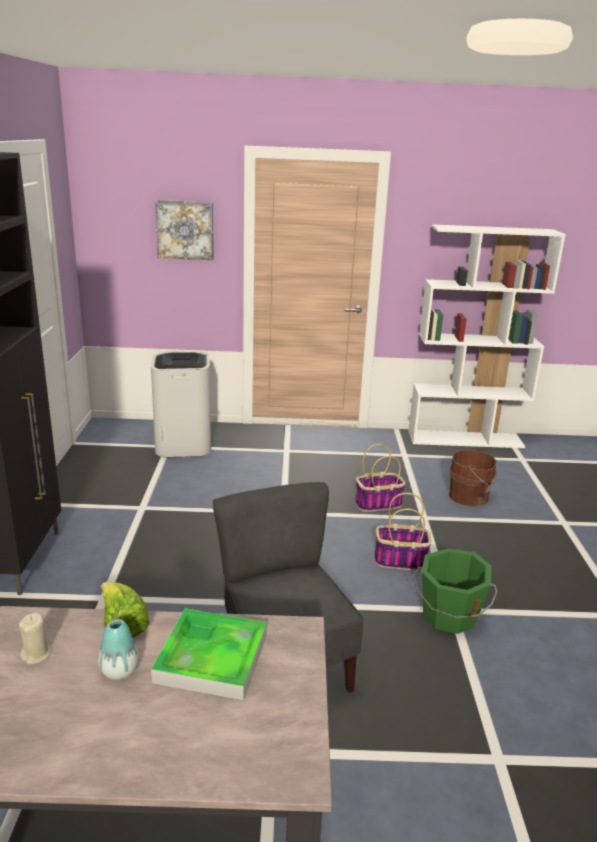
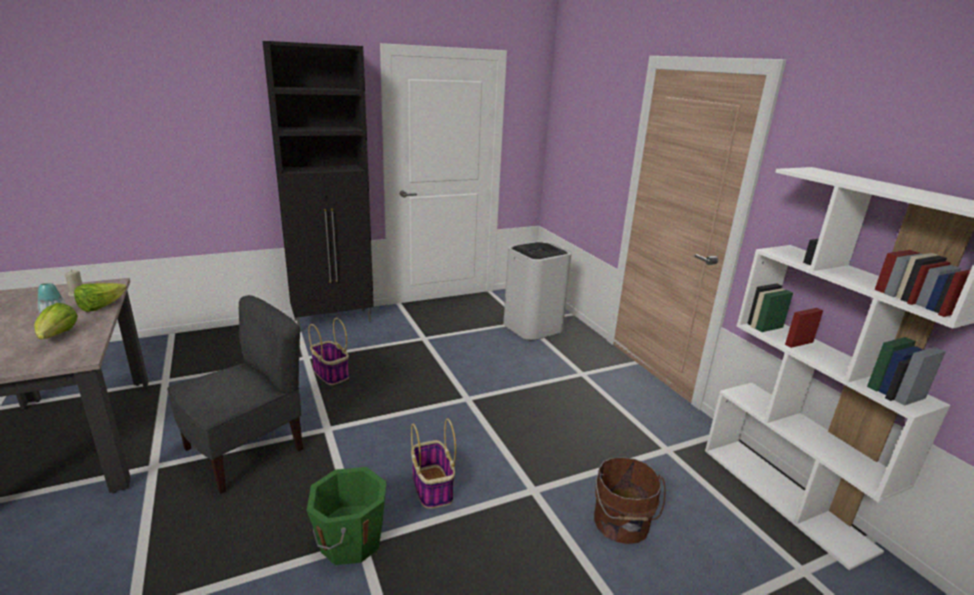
camera: 65 degrees right, 0 degrees up
tray [151,608,267,701] -> lettuce [34,303,78,339]
picture [155,200,214,260] -> none
basket [355,444,406,512] -> basket moved to [308,318,349,385]

